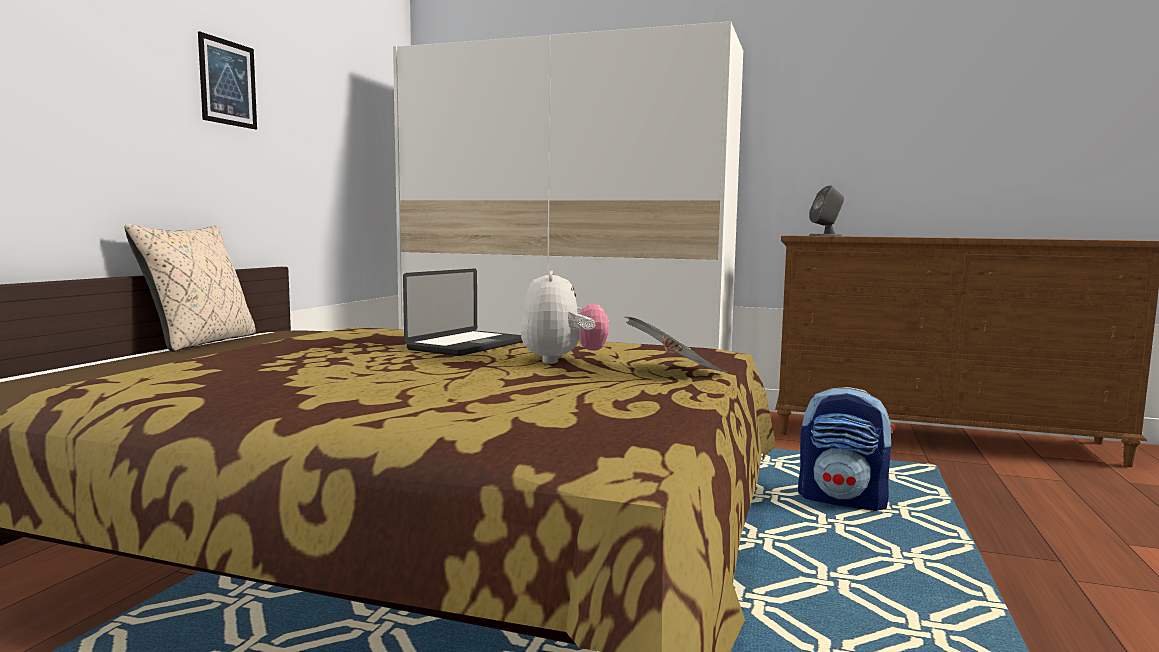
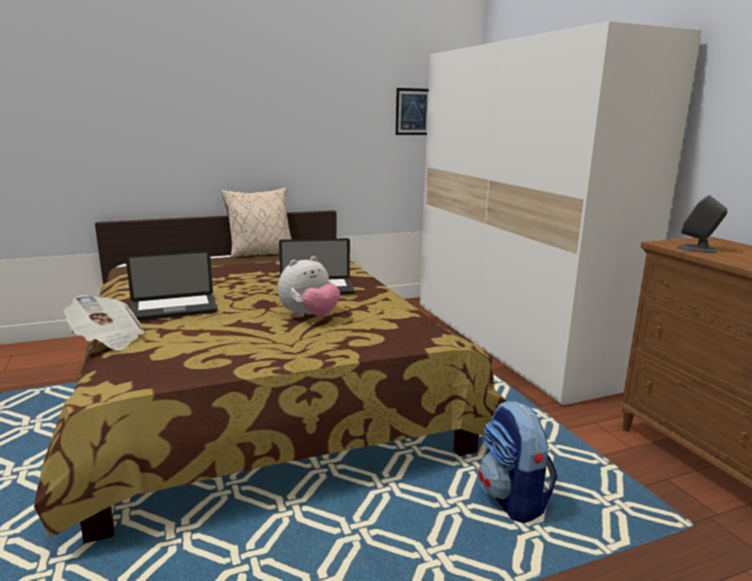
camera: 50 degrees right, 10 degrees up
picture [198,31,257,129] -> picture moved to [395,88,429,135]
newspaper [625,317,728,372] -> newspaper moved to [64,295,144,350]
none -> laptop [126,250,217,321]

